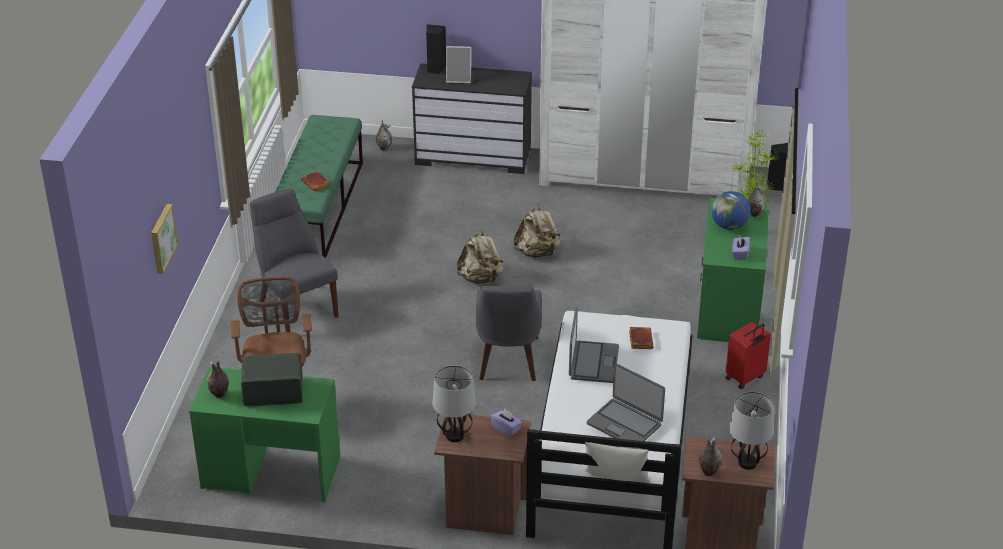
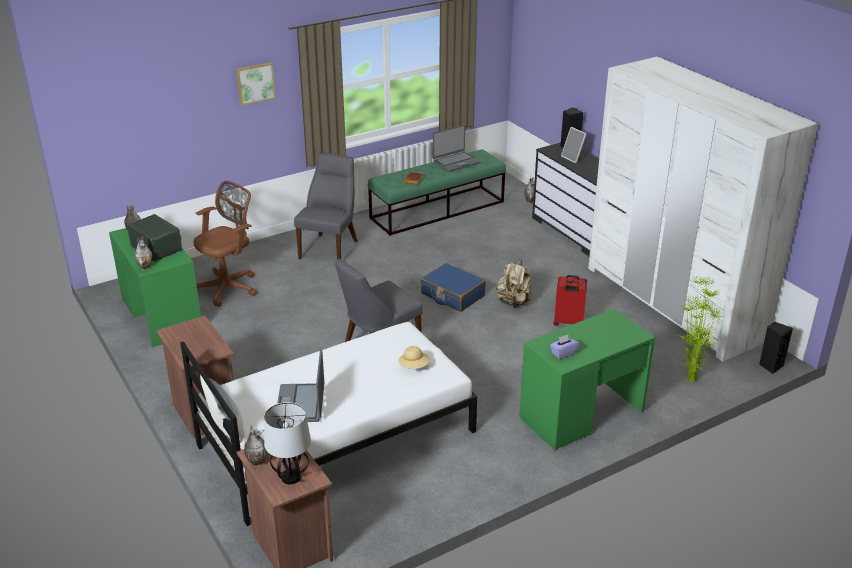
camera: 50 degrees right, 5 degrees down
picture [151,204,178,274] -> picture moved to [236,62,275,105]
table lamp [432,366,476,442] -> none
beige backpack [457,229,503,284] -> blue suitcase [421,263,486,312]
purple tissue box [490,408,522,437] -> none
laptop [569,307,619,383] -> laptop moved to [433,125,481,172]
brown book [629,327,653,349] -> beige hat [398,346,430,369]
globe [711,191,751,230] -> none
red suitcase [726,322,771,389] -> red suitcase moved to [553,275,587,326]
vase [748,182,767,218] -> vase moved to [135,236,152,270]

